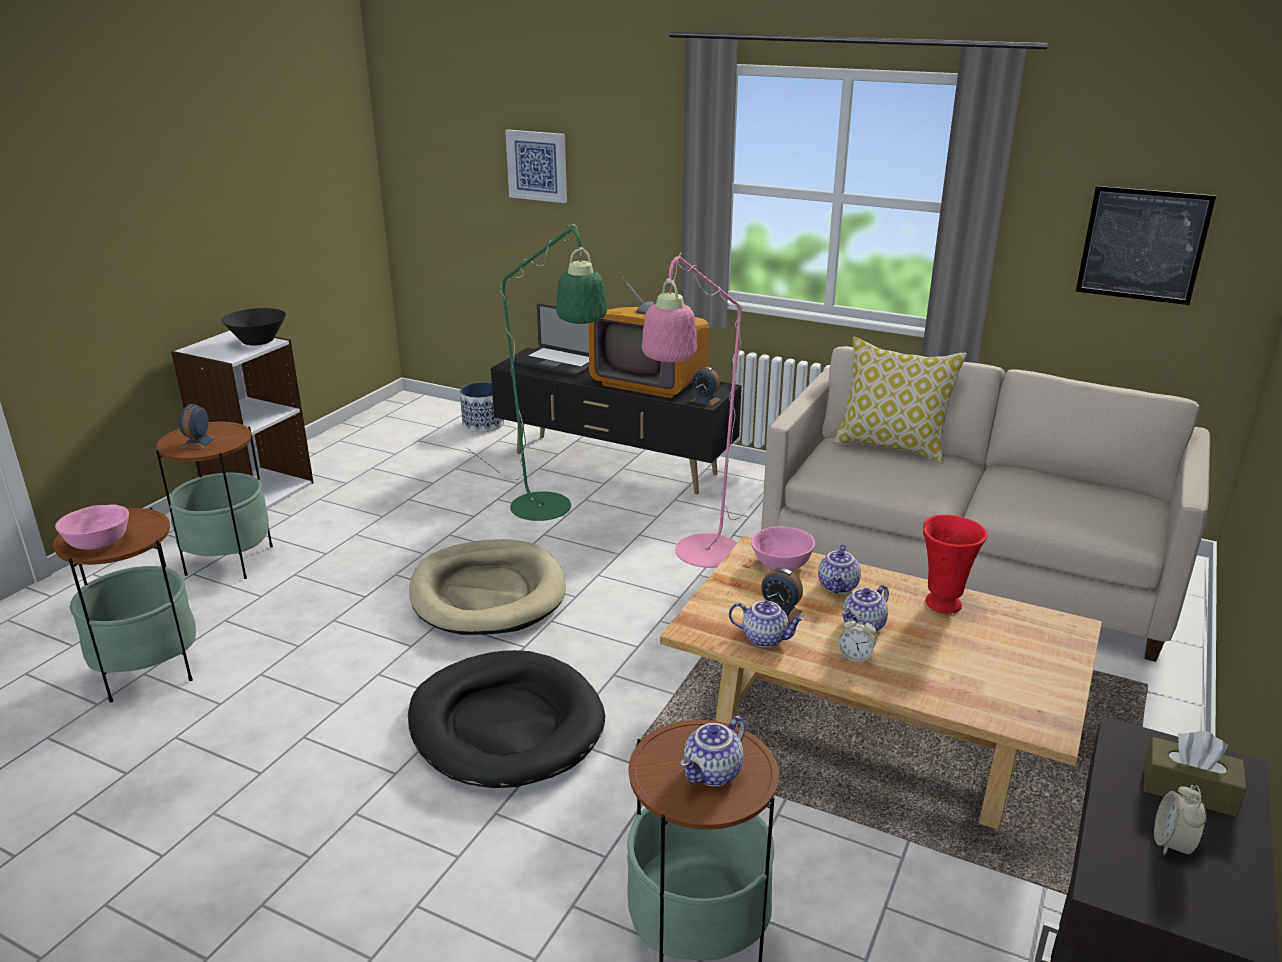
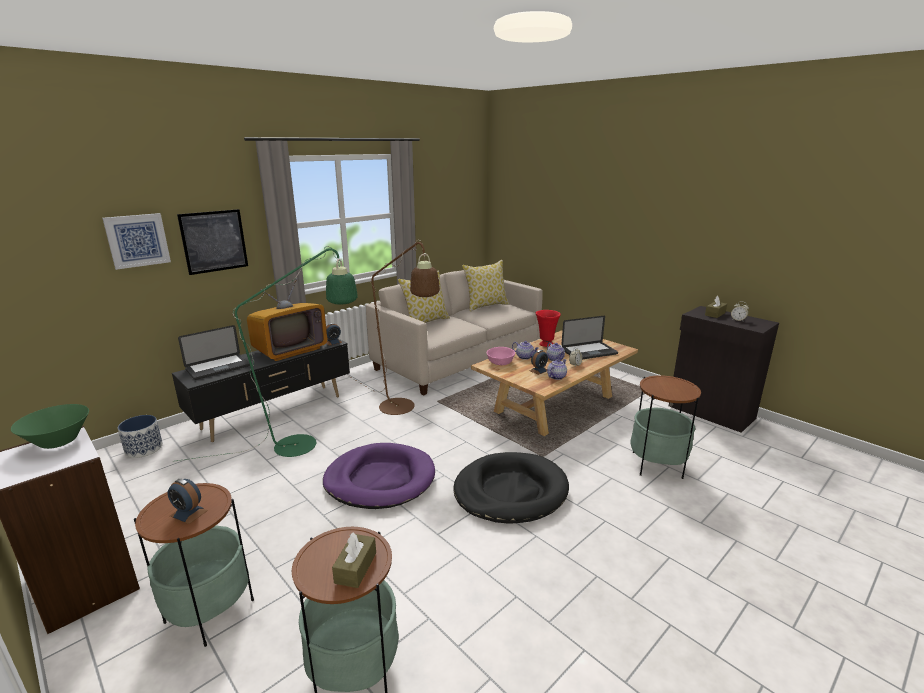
camera: 70 degrees left, 5 degrees down
pink bowl [55,505,129,550] -> brown tissue box [332,533,376,588]
black bowl [221,308,286,346] -> green bowl [11,404,89,449]
beige dog bed [409,539,566,635] -> purple dog bed [323,443,435,509]
pink floor lamp [642,253,764,568] -> brown floor lamp [347,240,440,415]
teapot [680,716,746,786] -> none
picture [1076,186,1216,305] -> picture moved to [177,209,248,275]
none -> pillow [462,260,509,311]
none -> laptop [561,316,618,360]

